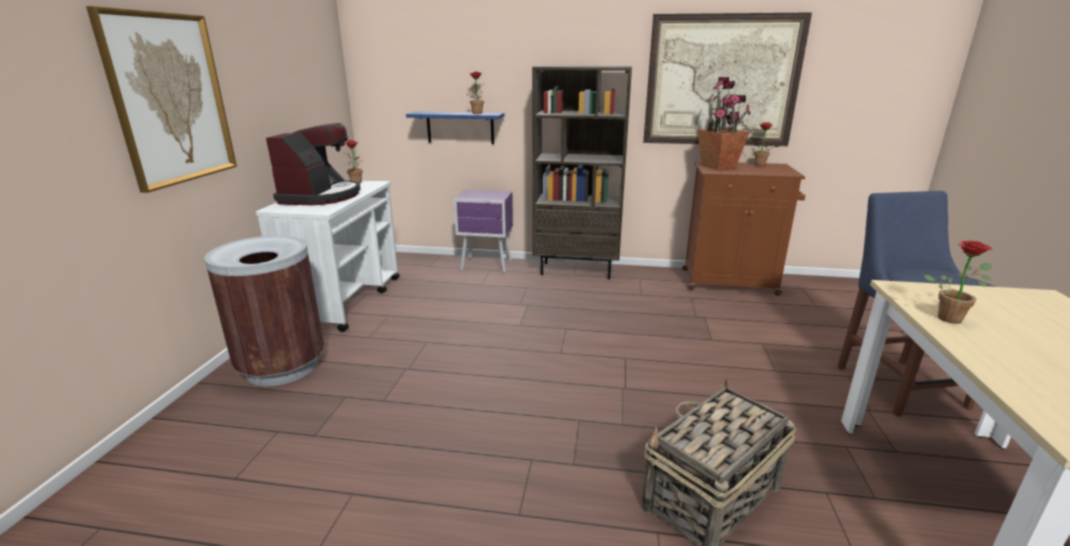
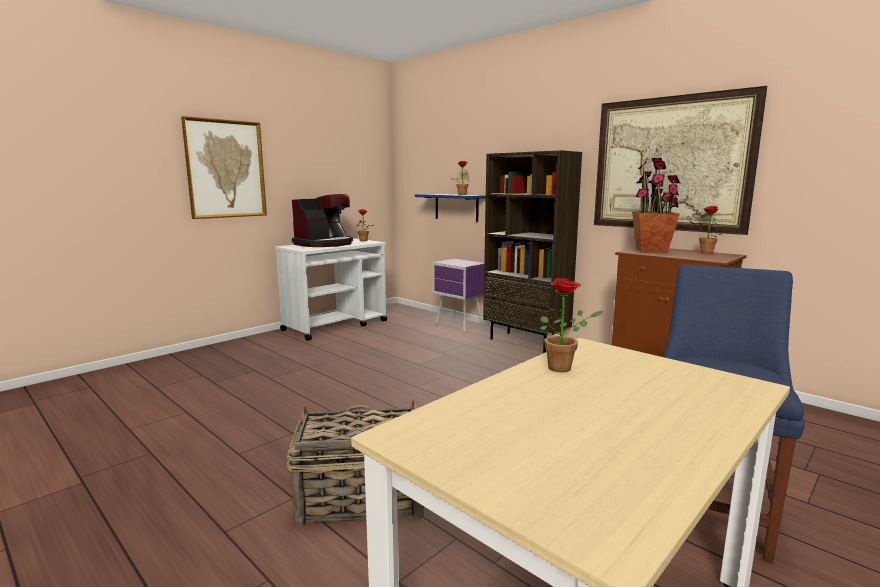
camera: 35 degrees right, 10 degrees down
brown trash can [204,236,324,386] -> none

